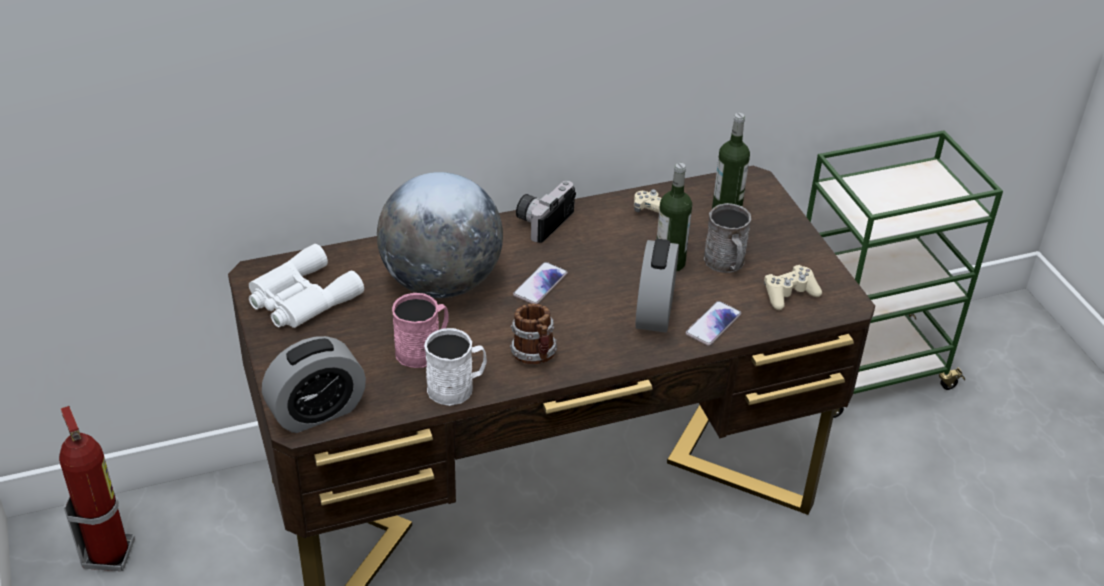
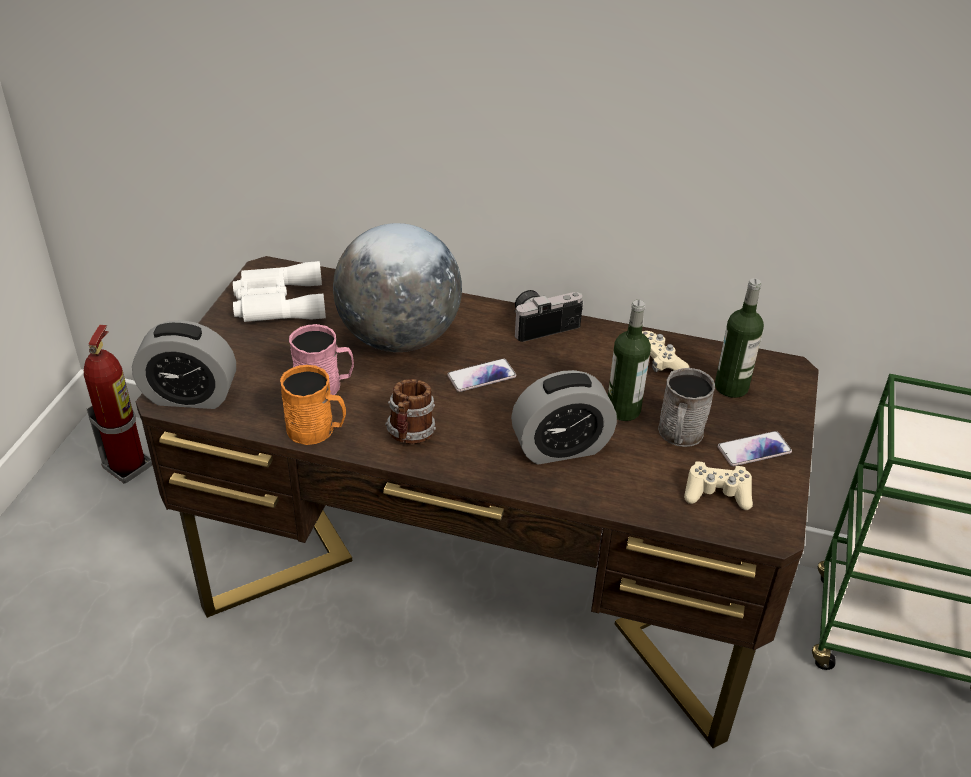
camera: 35 degrees right, 0 degrees up
white mug [424,328,487,406] -> orange mug [280,365,346,445]
alarm clock [635,239,679,333] -> alarm clock turned 150 degrees counterclockwise [511,370,617,464]
phone [686,301,741,346] -> phone moved to [718,431,792,466]

